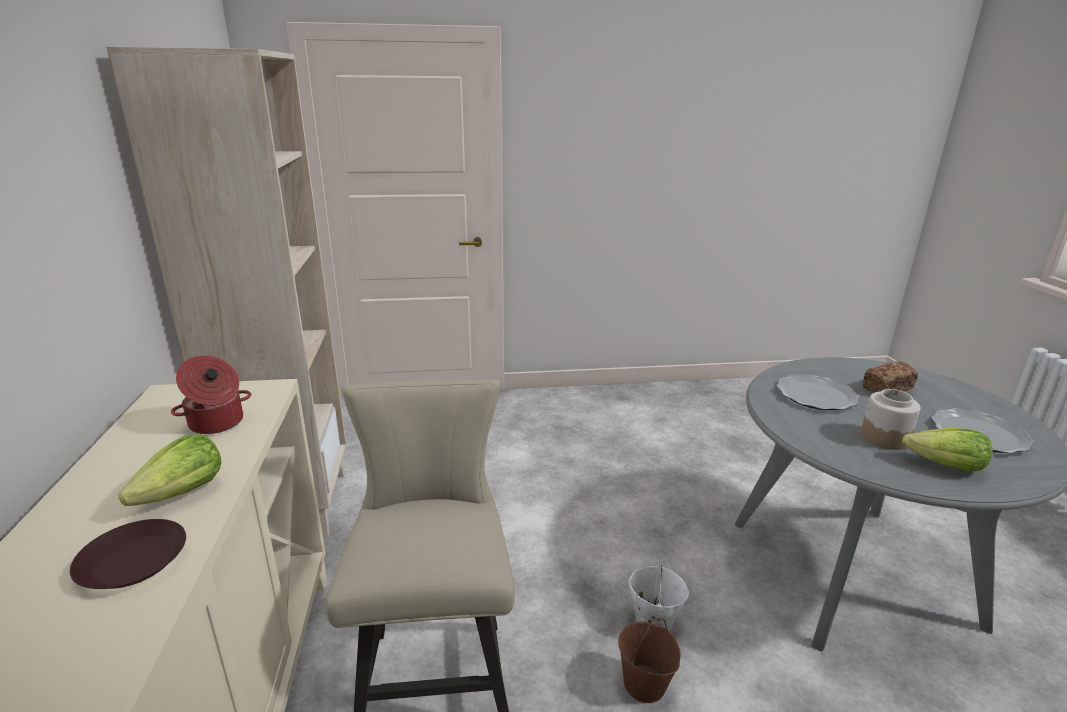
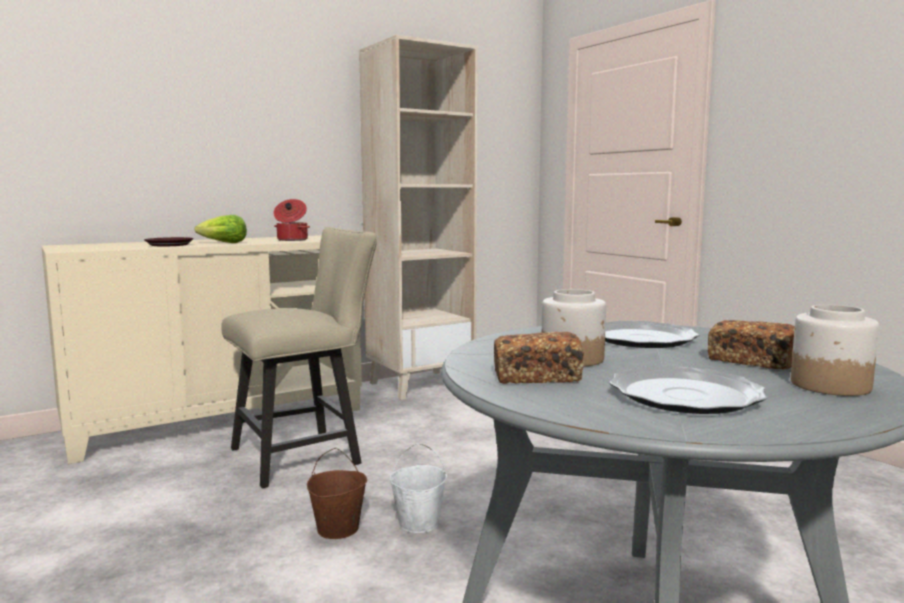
camera: 65 degrees right, 15 degrees down
lettuce [902,428,993,472] -> bread [494,332,584,384]
none -> jar [791,304,879,396]

